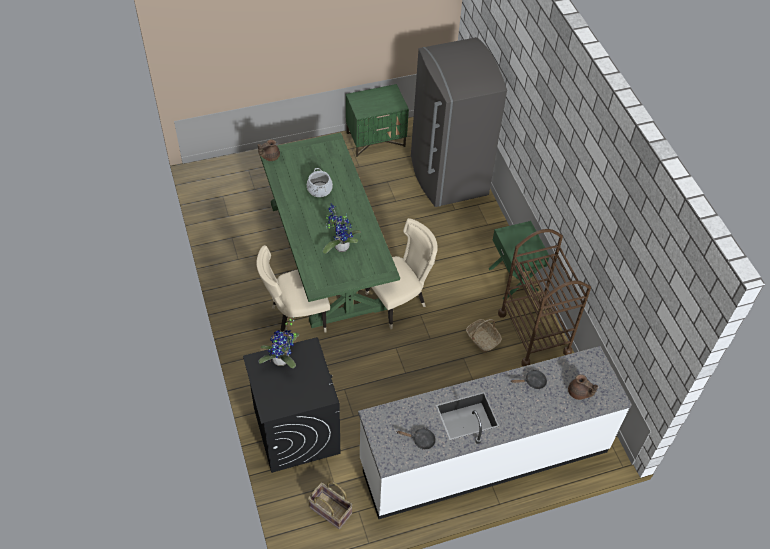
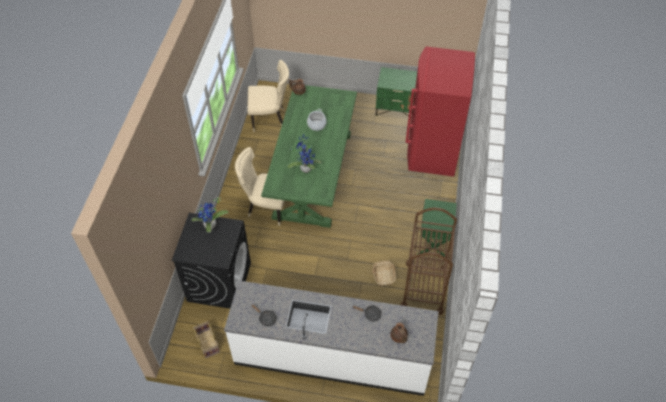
camera: 30 degrees right, 0 degrees up
beige chair [365,218,438,329] -> beige chair moved to [247,60,289,132]
grey fridge [411,37,507,207] -> red fridge [406,46,475,177]

